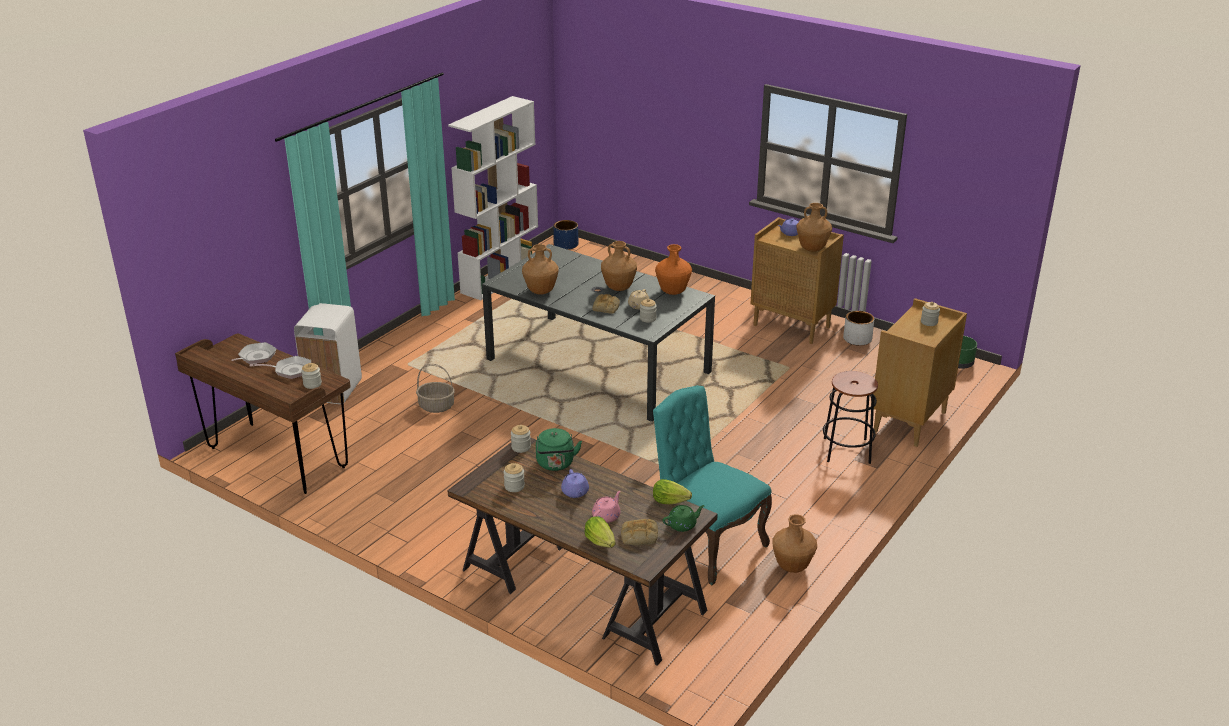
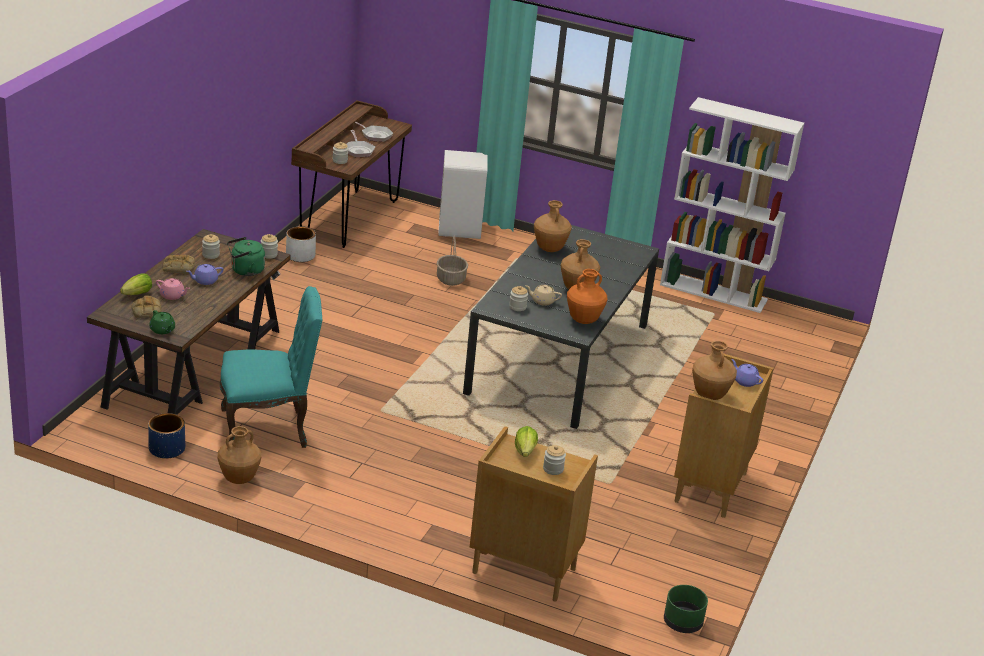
camera: 75 degrees right, 0 degrees up
blue planter [553,220,579,250] -> blue planter moved to [148,413,185,458]
bread [593,294,620,314] -> bread moved to [163,255,195,274]
turquoise chair [653,385,772,585] -> turquoise chair turned 45 degrees clockwise [220,286,322,448]
lettuce [653,479,692,504] -> lettuce moved to [515,426,538,457]
black stool [823,371,878,464] -> none
white planter [843,311,874,346] -> white planter moved to [286,227,316,262]

